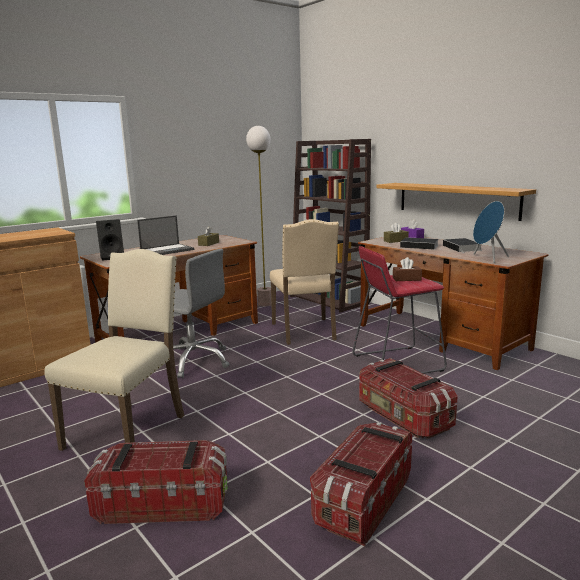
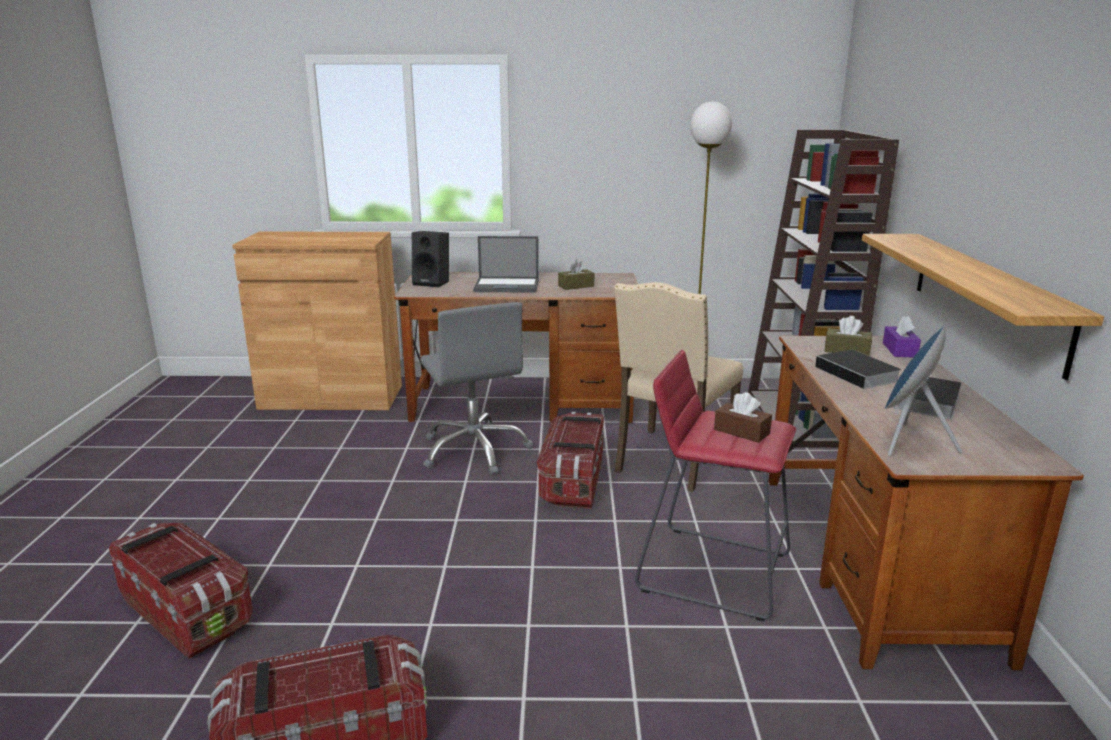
camera: 40 degrees right, 5 degrees up
beige chair [44,249,185,451] -> none
storage box [359,358,458,439] -> storage box moved to [537,412,604,509]

